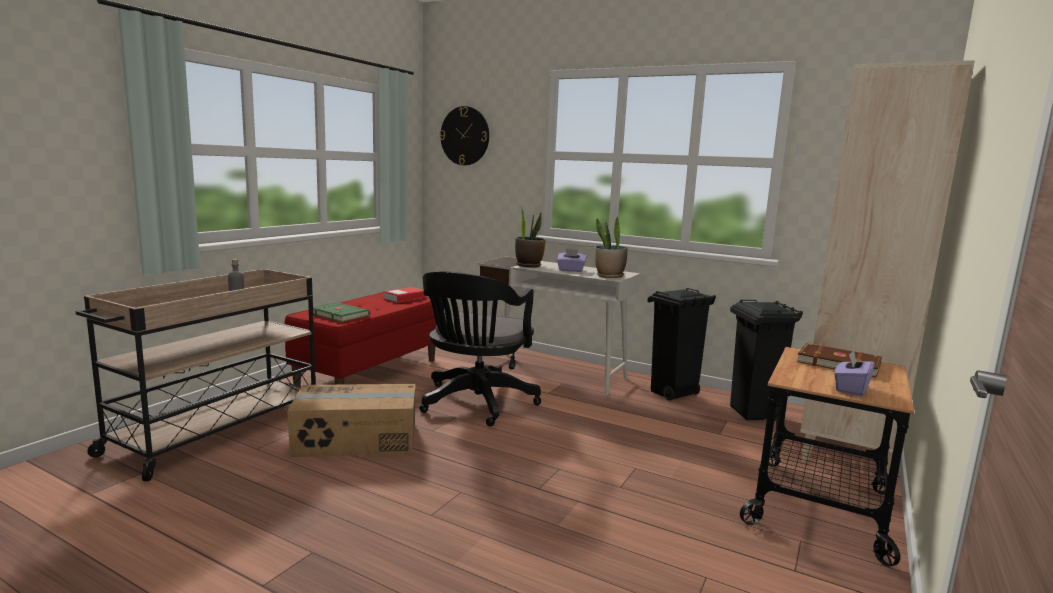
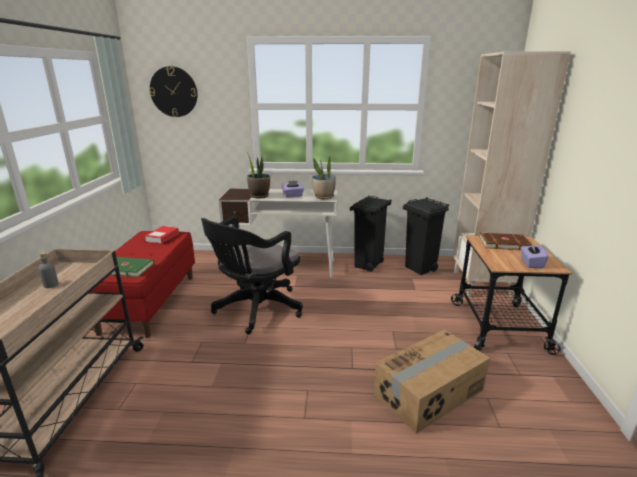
camera: 25 degrees left, 10 degrees up
cardboard box [287,384,415,457] -> cardboard box moved to [374,330,490,433]
black office chair [420,271,541,427] -> black office chair turned 45 degrees clockwise [201,216,303,334]

